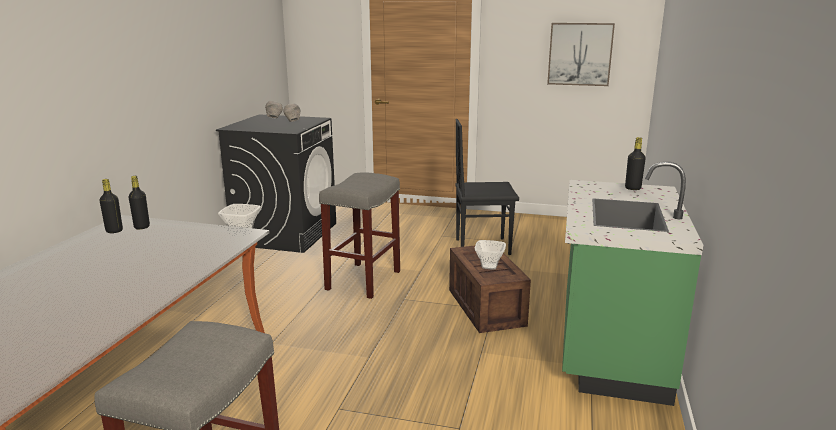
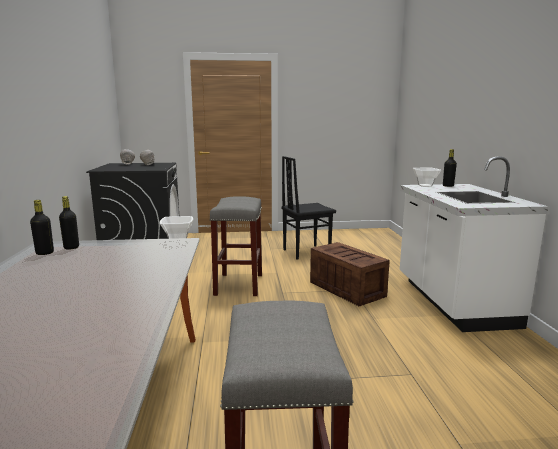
camera: 20 degrees left, 5 degrees down
bowl [475,240,506,269] -> bowl moved to [413,168,441,187]
picture [547,23,615,86] -> none
green counter [562,162,703,406] -> white counter [400,156,548,332]

